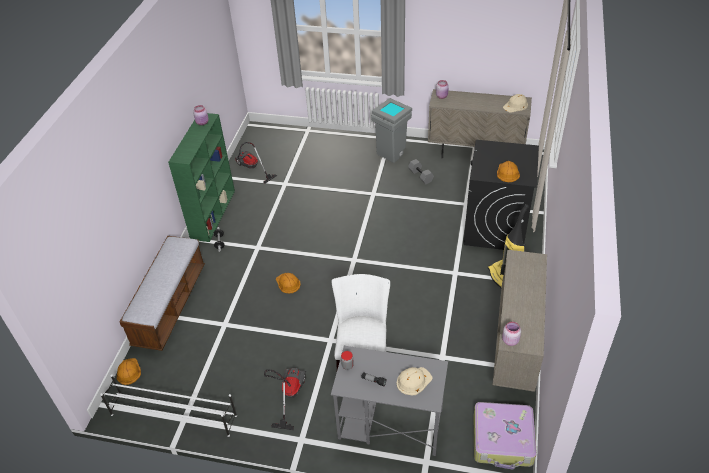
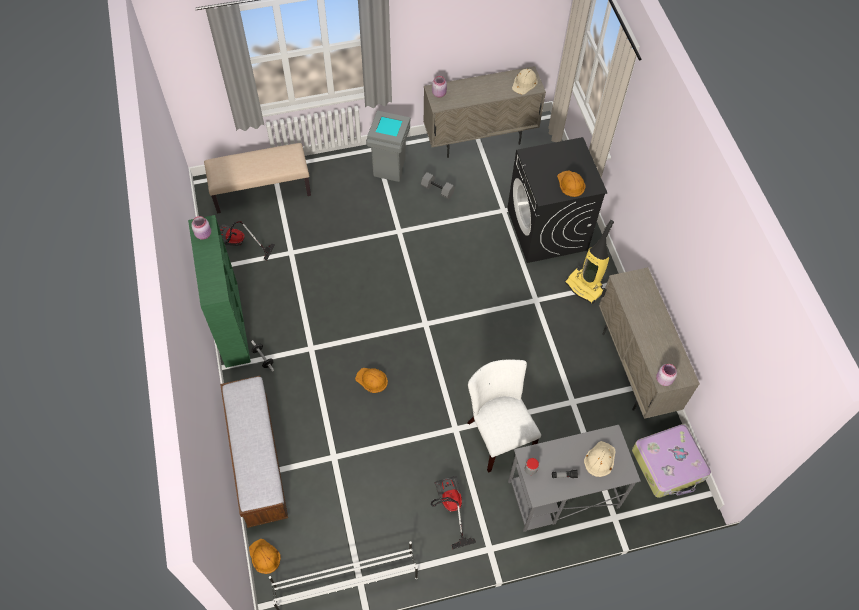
camera: 30 degrees left, 15 degrees up
none -> beige bench [204,143,311,214]

